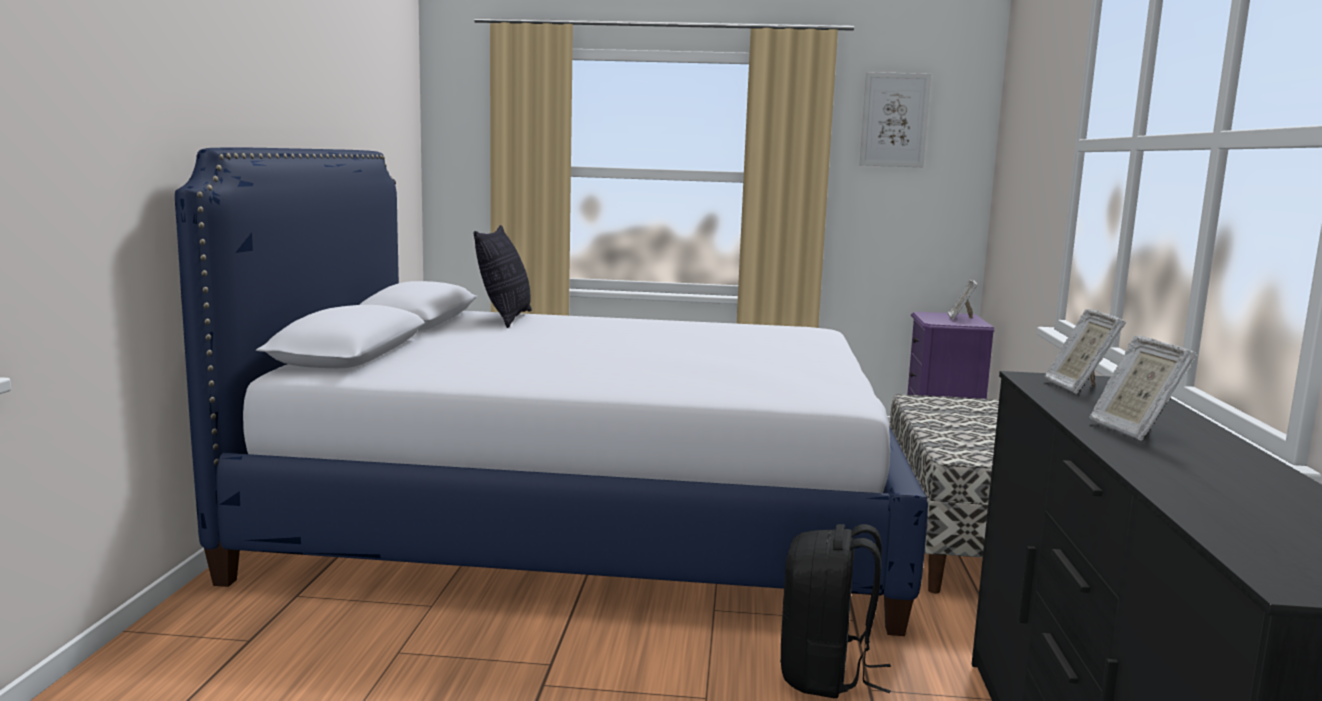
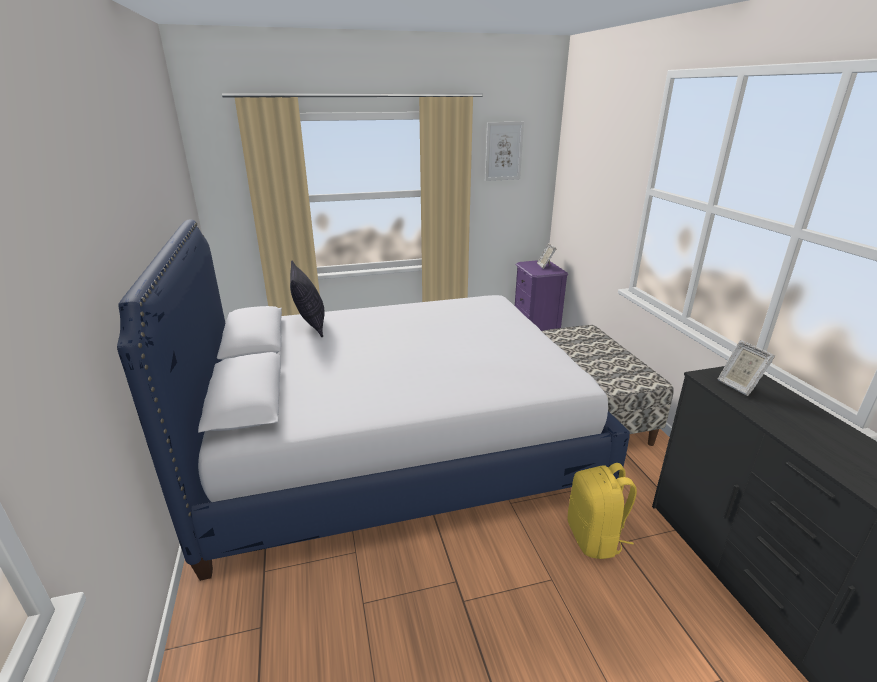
camera: 20 degrees left, 15 degrees up
black backpack [780,524,891,698] -> yellow backpack [568,463,637,559]
picture frame [1089,336,1196,441] -> none

